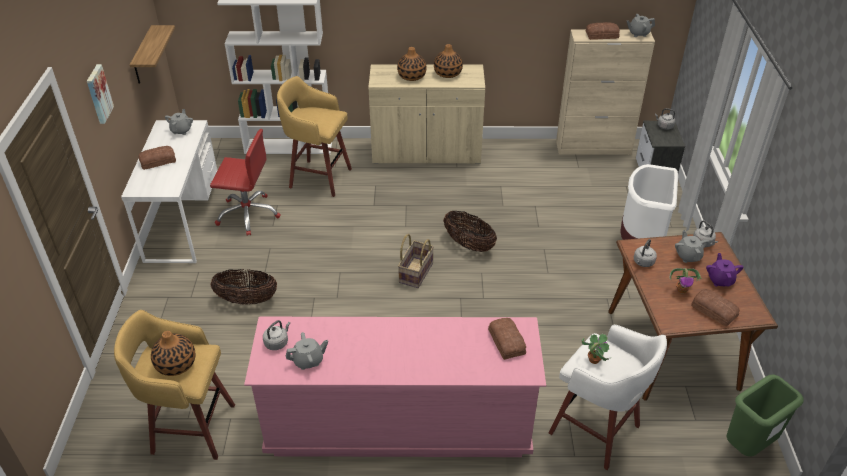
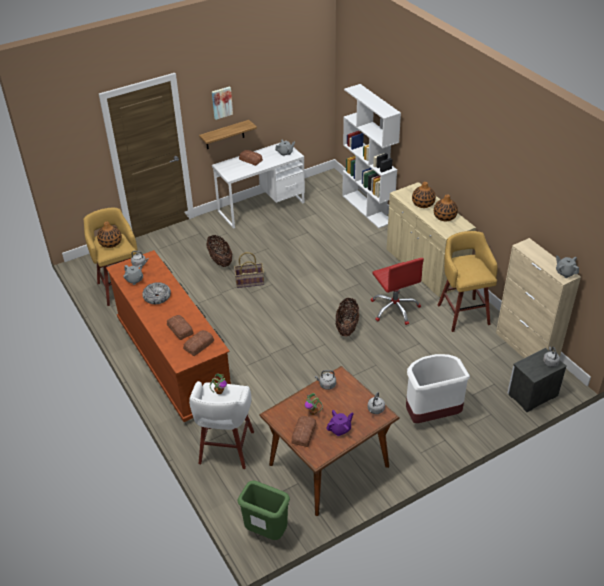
camera: 60 degrees right, 0 degrees up
shelf [130,25,175,84] -> shelf moved to [199,120,257,149]
red office chair [210,129,281,236] -> red office chair moved to [371,258,424,325]
pink dresser [244,317,546,457] -> brown dresser [106,250,231,422]
yellow stool [277,76,352,197] -> yellow stool moved to [438,231,498,332]
basket [398,234,434,288] -> basket moved to [234,252,264,288]
bread [586,22,620,40] -> bread moved to [167,315,194,340]
grey teapot [675,230,709,263] -> none
none -> bowl [142,282,171,304]

